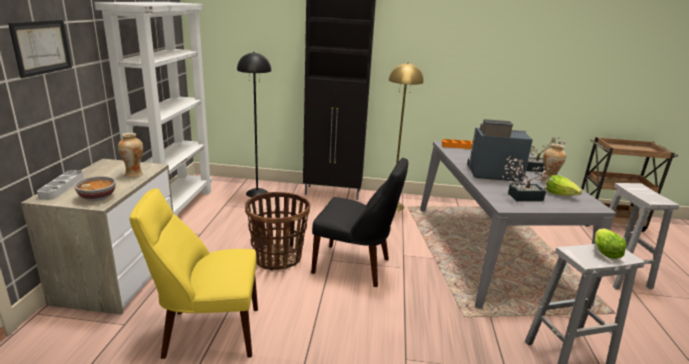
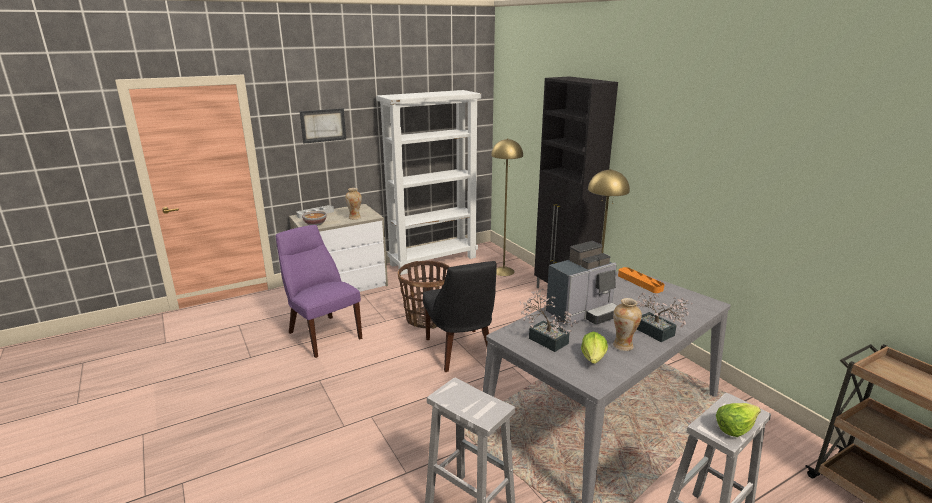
camera: 55 degrees right, 0 degrees up
yellow chair [130,188,258,359] -> purple chair [276,225,362,358]
black floor lamp [237,52,271,197] -> yellow floor lamp [491,138,523,276]
coffee machine [467,119,533,182] -> coffee machine turned 90 degrees clockwise [546,241,618,325]
lettuce [595,229,626,259] -> lettuce moved to [716,403,761,437]

